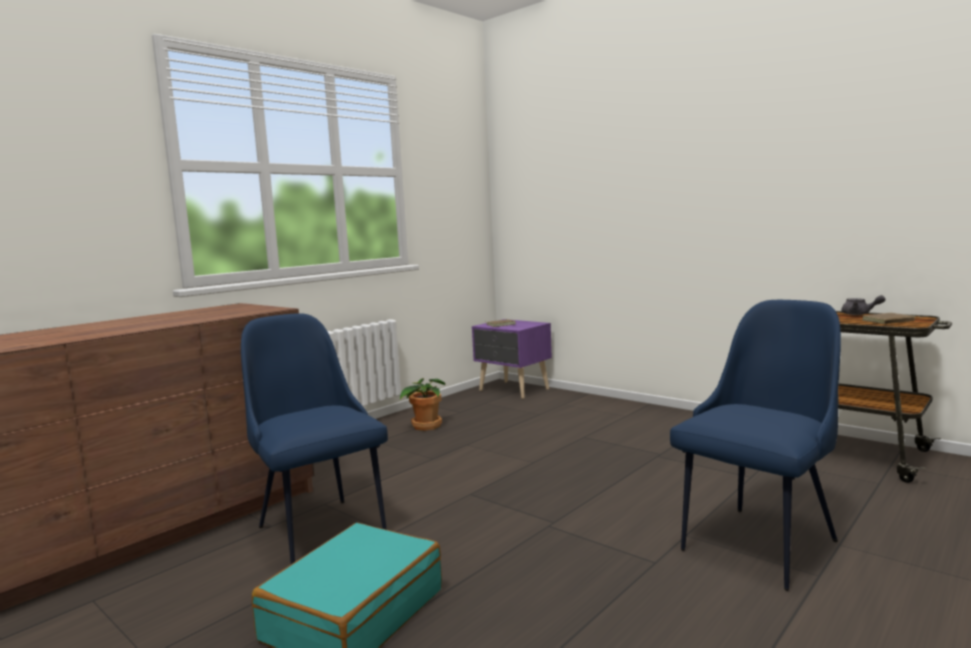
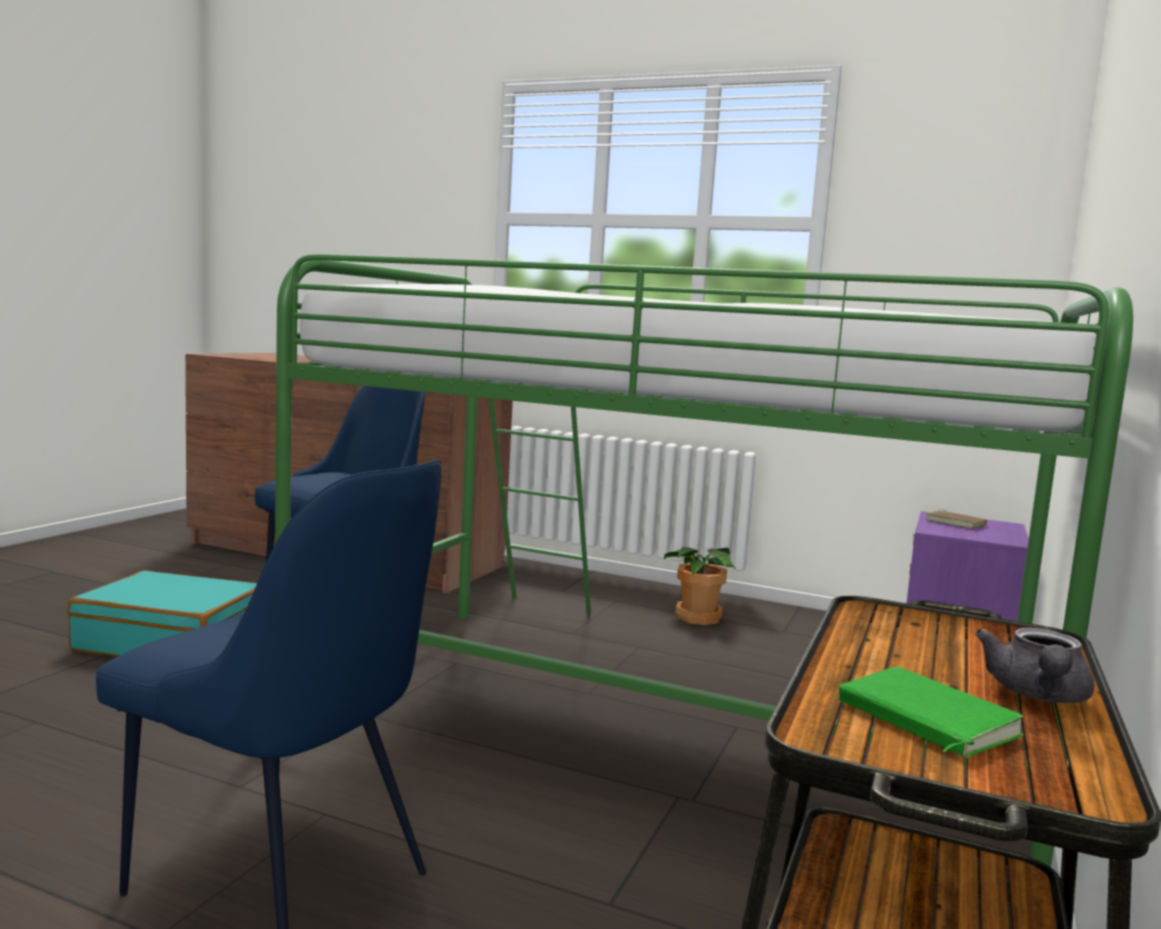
camera: 70 degrees right, 0 degrees up
brown book [862,313,923,324] -> green book [839,667,1024,758]
none -> green bed [275,254,1133,867]

